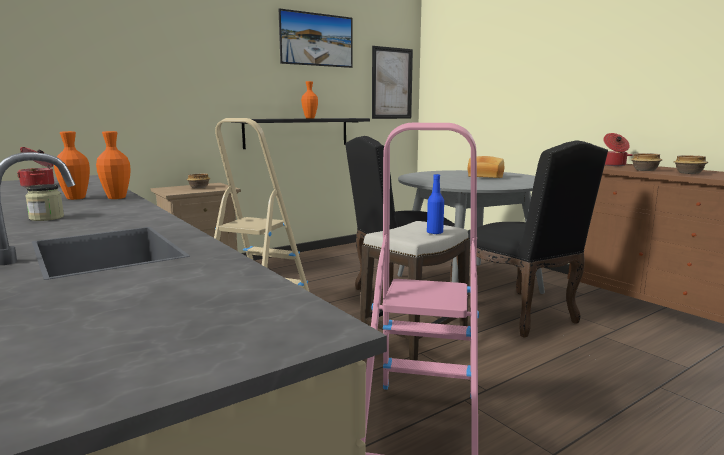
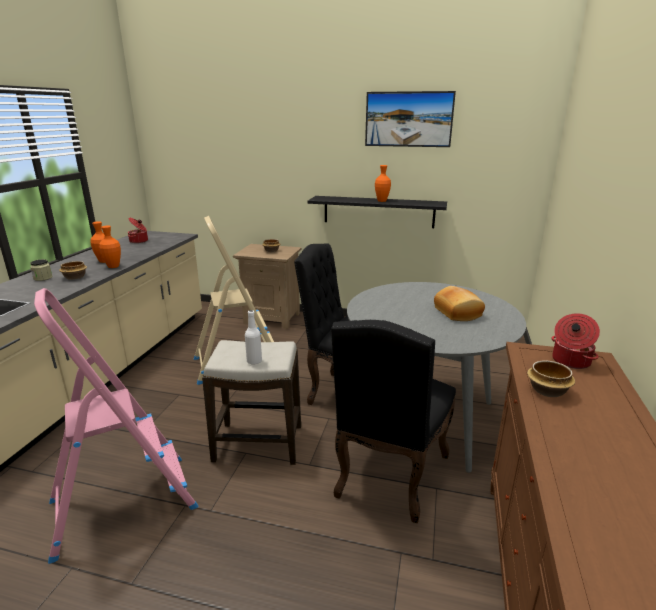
camera: 50 degrees right, 10 degrees up
picture [372,46,413,119] -> none
blue bottle [427,174,444,234] -> white bottle [245,310,262,365]
bowl [674,155,708,174] -> bowl moved to [59,261,87,280]

